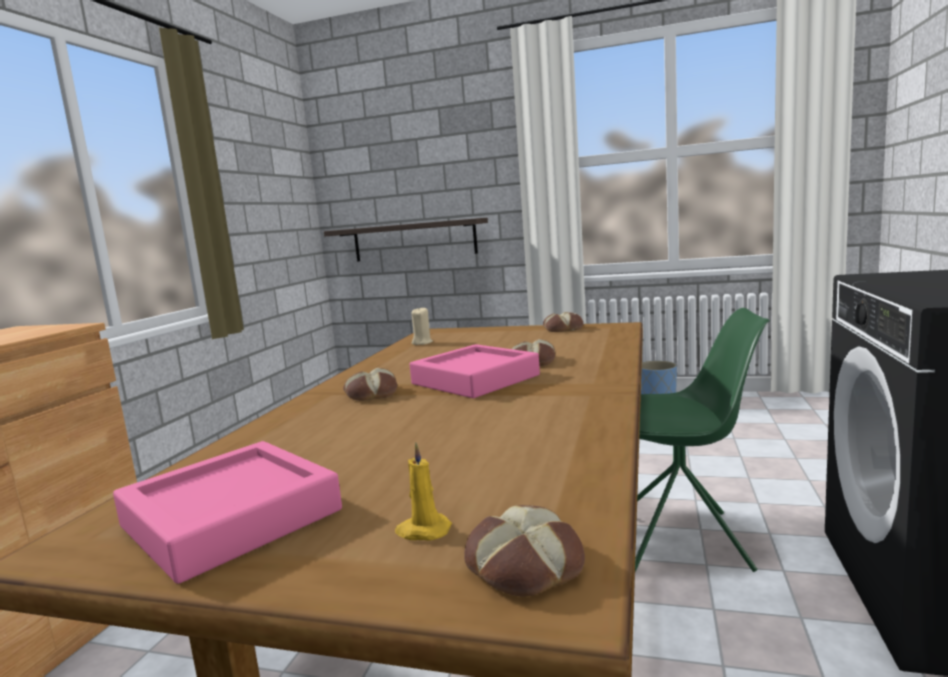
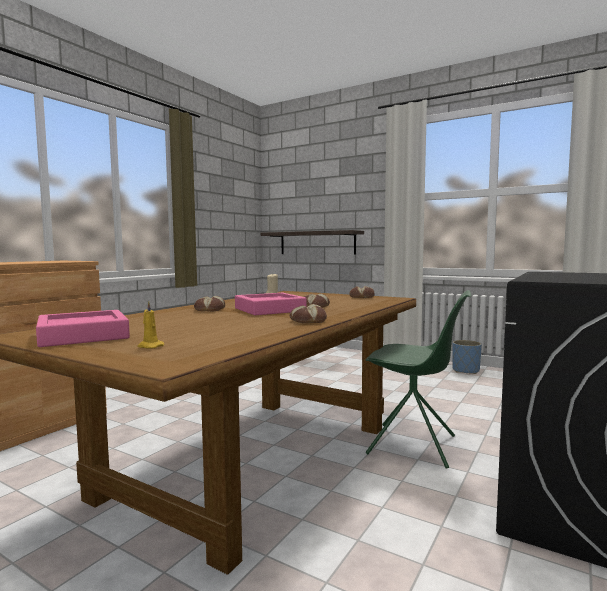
camera: 15 degrees right, 5 degrees down
bread [464,505,585,597] -> bread moved to [290,304,327,323]

